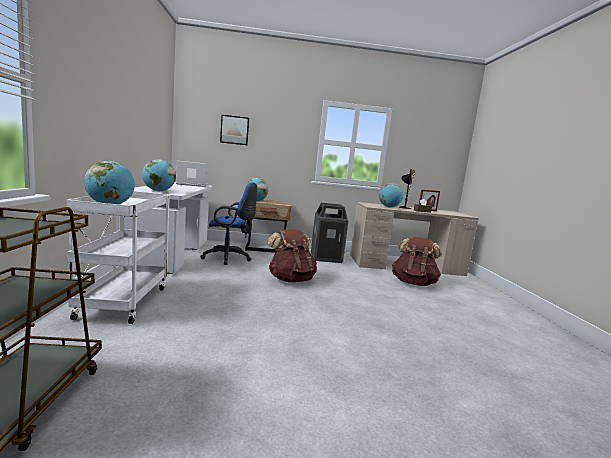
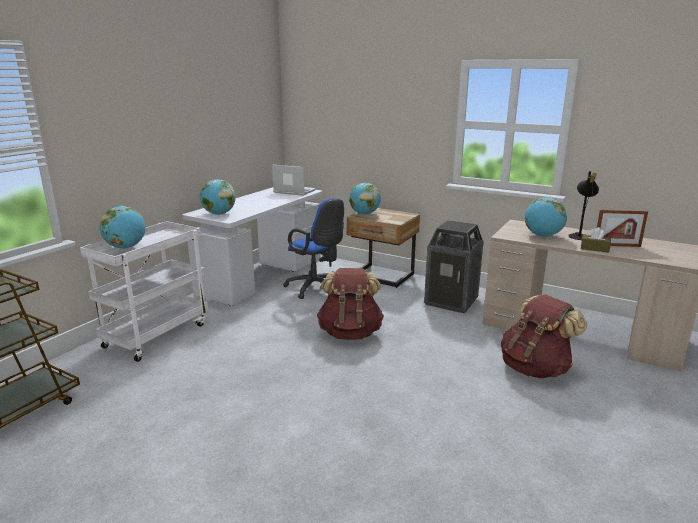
camera: 35 degrees right, 10 degrees up
picture [220,115,249,145] -> none

